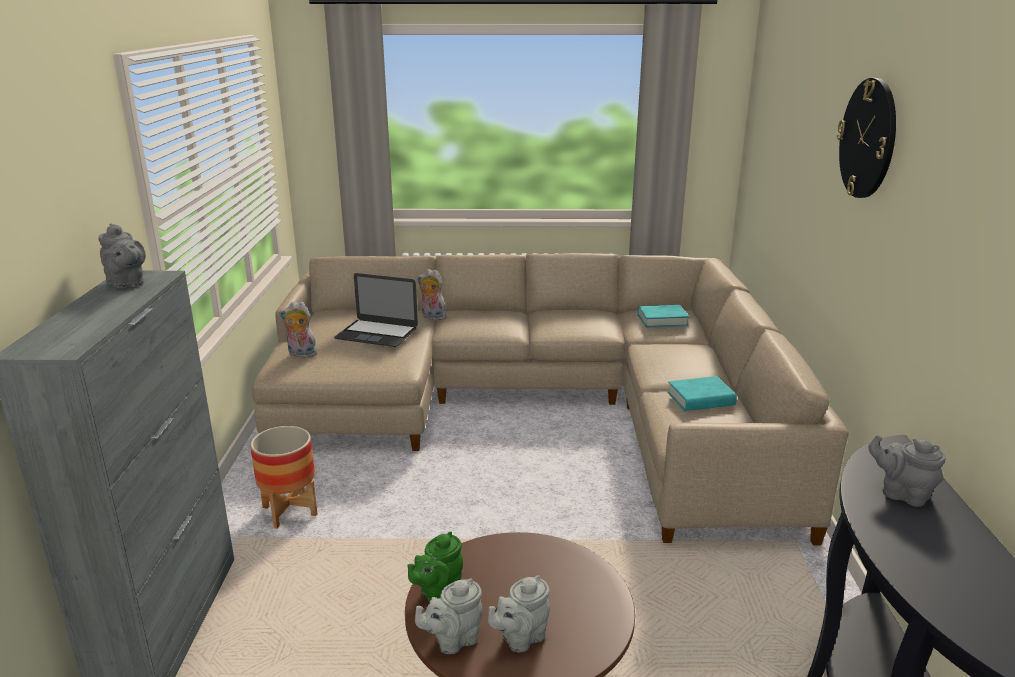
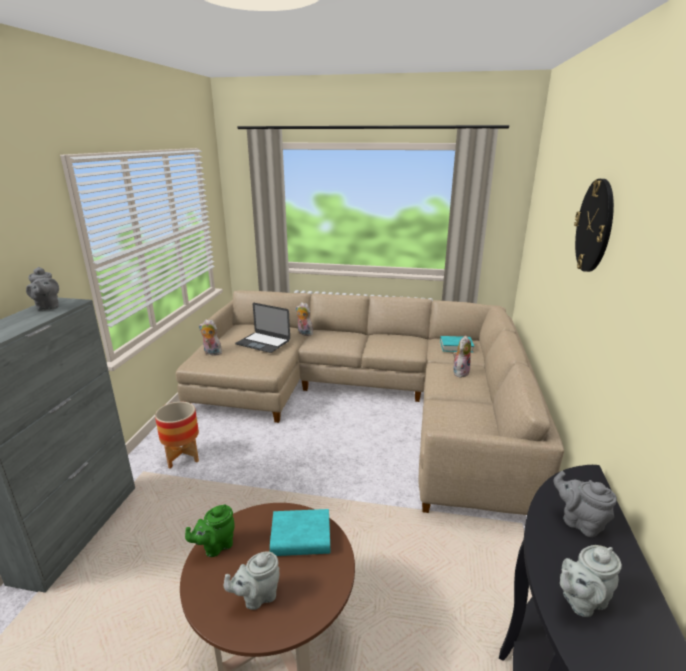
camera: 10 degrees right, 0 degrees up
grey teapot [415,578,483,654] -> grey teapot moved to [560,545,622,617]
turquoise book [667,376,737,411] -> turquoise book moved to [270,509,330,556]
none -> plush toy [453,336,471,378]

